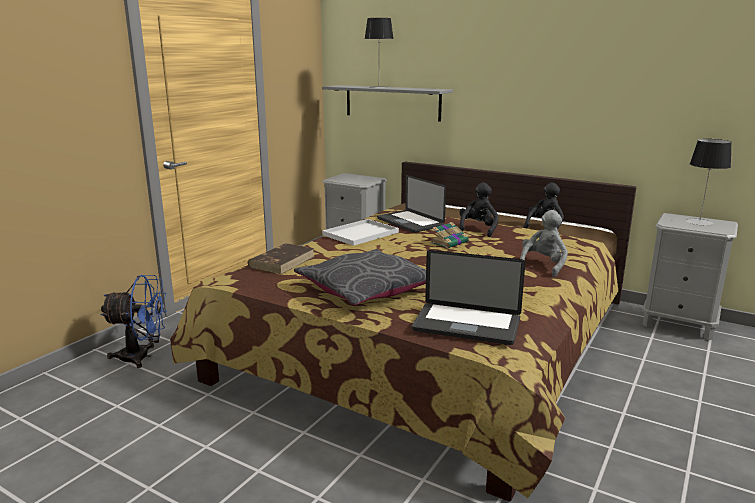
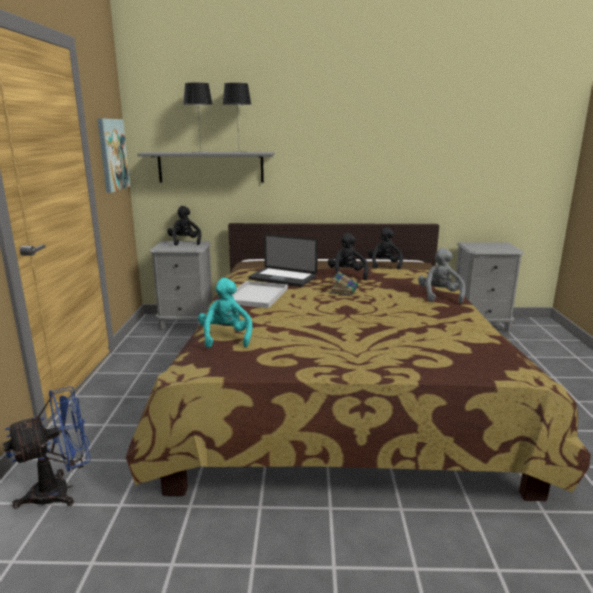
camera: 30 degrees left, 0 degrees up
brown book [248,243,315,274] -> turquoise plush toy [198,278,252,348]
grey pillow [294,249,426,306] -> none
laptop [412,250,525,345] -> none
table lamp [686,139,732,226] -> table lamp moved to [223,83,251,153]
none -> picture [98,118,130,193]
none -> black plush toy [167,206,201,246]

